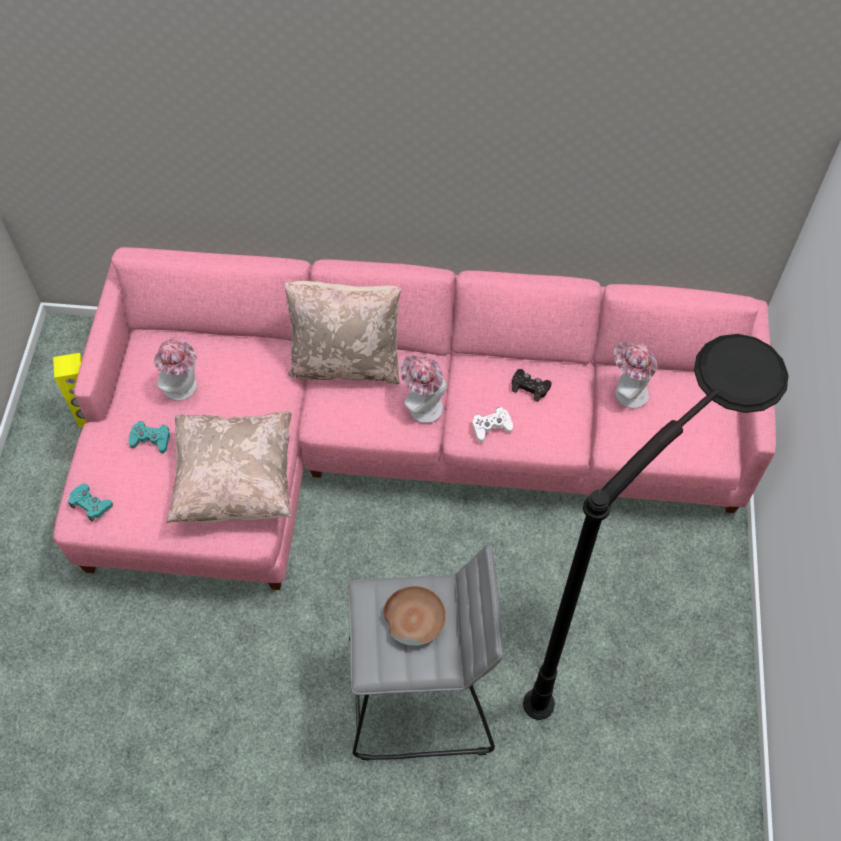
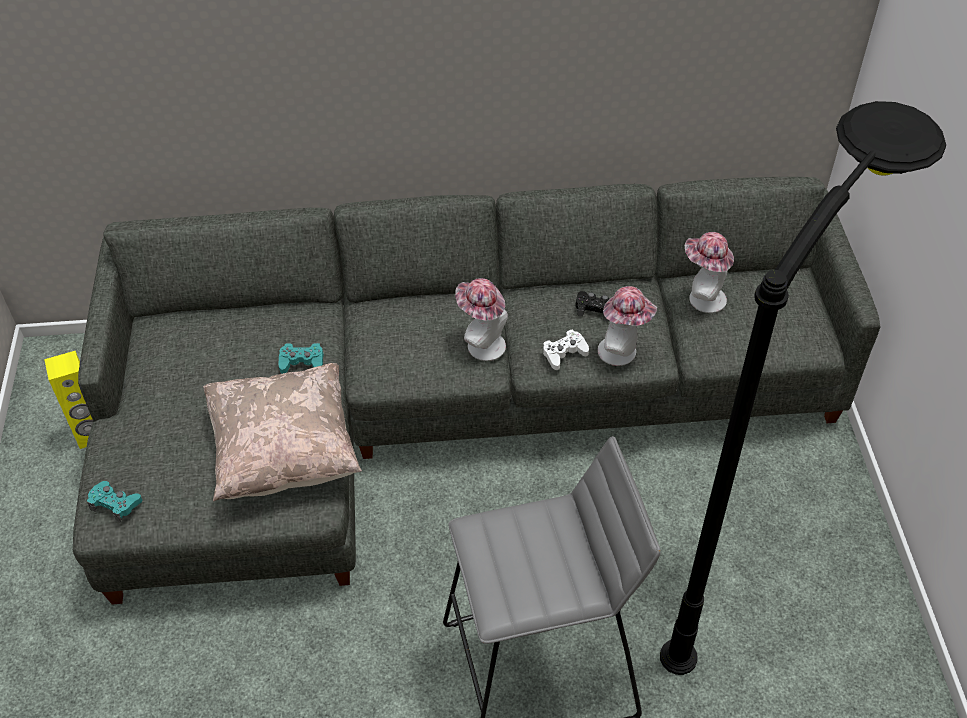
camera: 10 degrees left, 10 degrees down
pink sofa [53,247,776,590] -> grey sofa [73,177,881,604]
turquoise game controller [128,421,170,453] -> turquoise game controller moved to [278,343,324,374]
hat [154,339,197,401] -> hat moved to [598,286,657,366]
beige pillow [284,281,401,384] -> none
brown bowl [383,586,446,646] -> none

